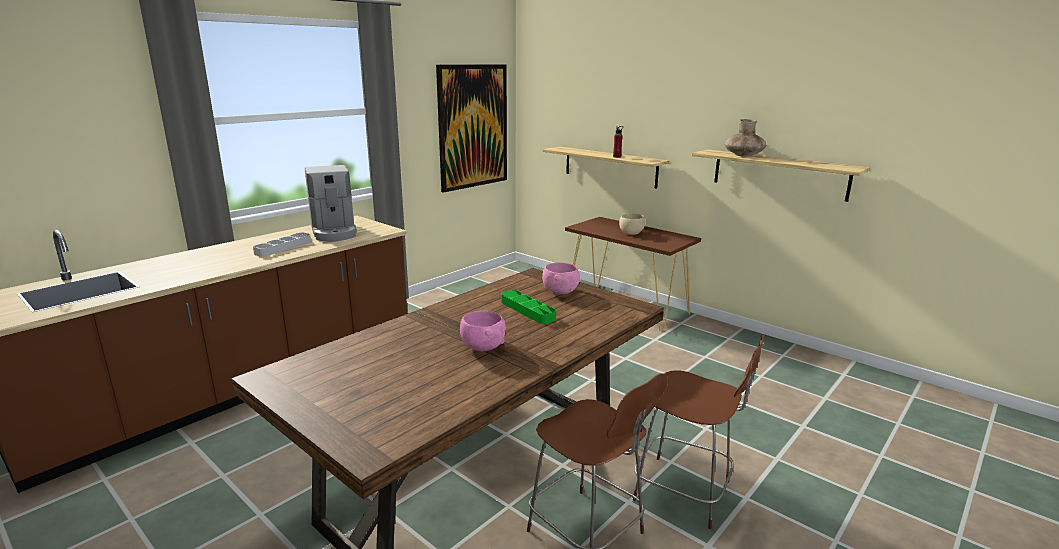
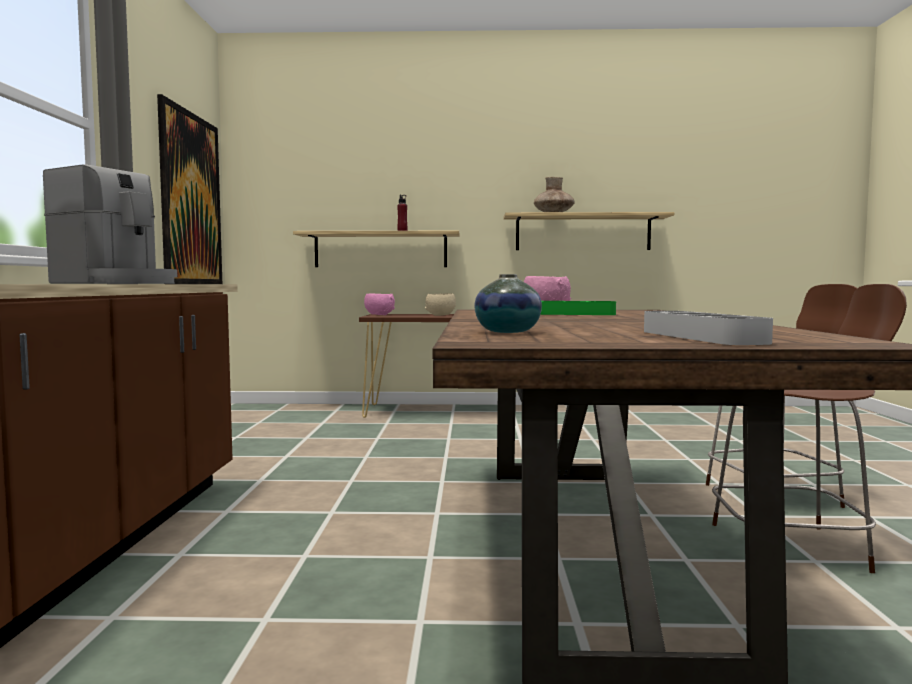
camera: 40 degrees left, 15 degrees down
grey tray [253,232,311,257] -> grey tray moved to [644,311,773,345]
pink bowl [460,311,506,351] -> pink bowl moved to [364,293,395,315]
none -> vase [474,274,542,333]

